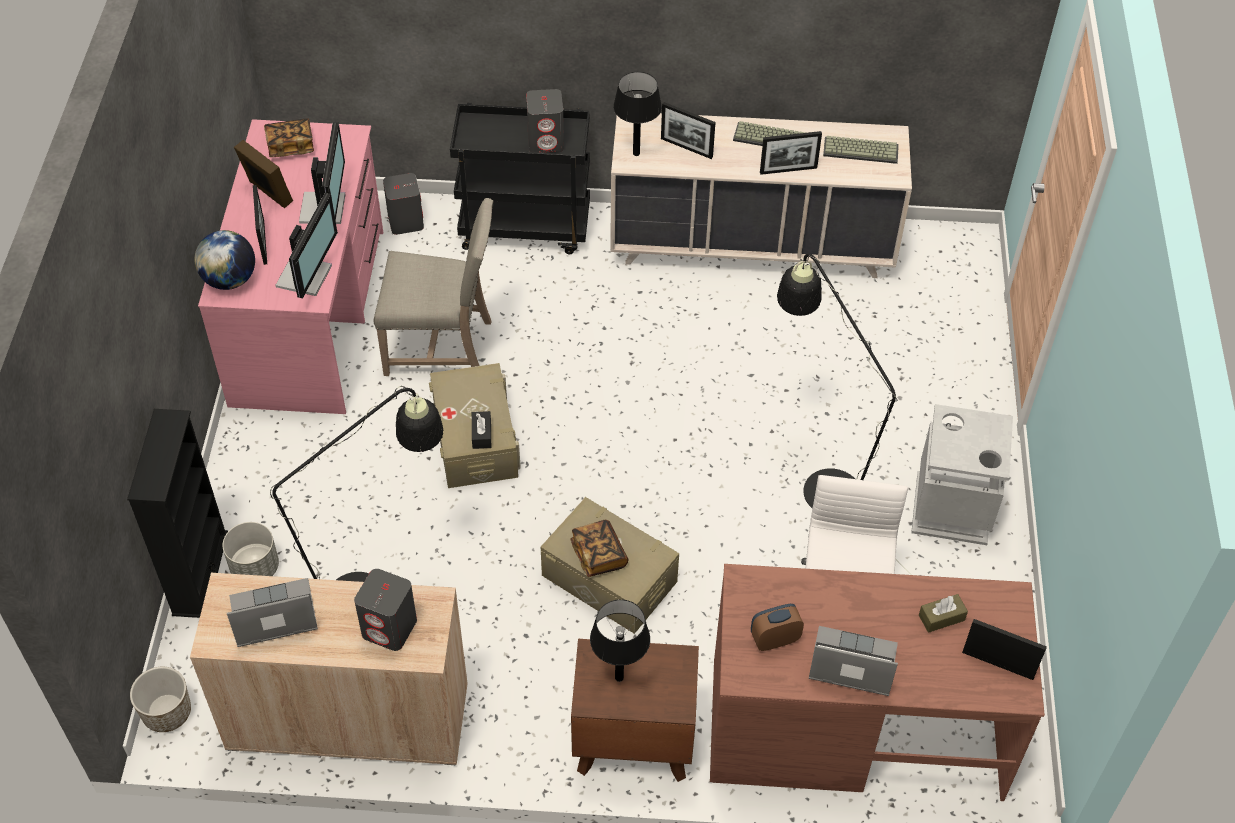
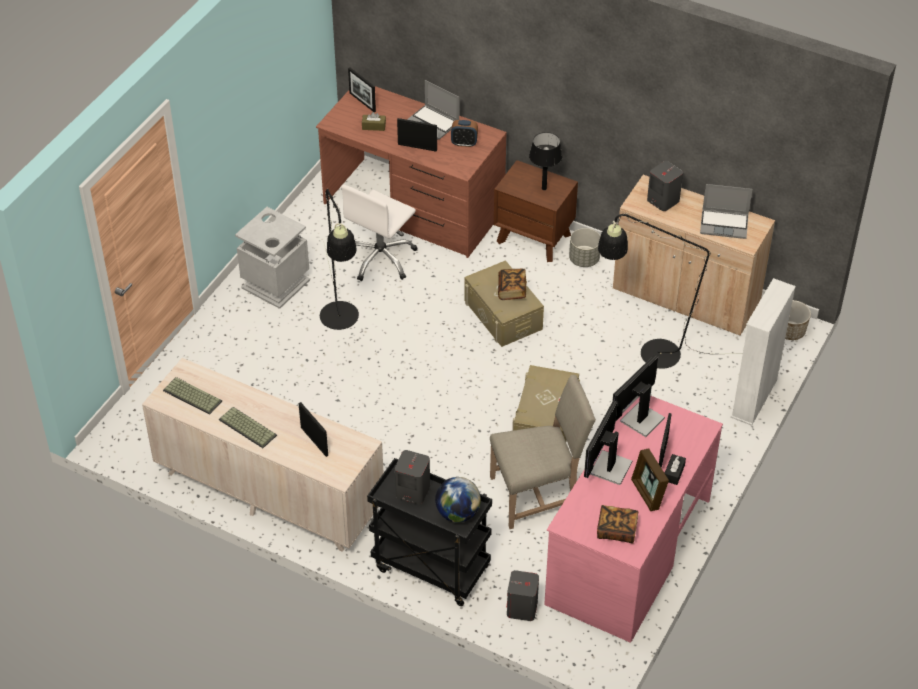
camera: 155 degrees left, 5 degrees down
black bookcase [127,409,228,618] -> white bookcase [730,278,796,426]
globe [194,230,255,290] -> globe moved to [435,477,481,522]
grey planter [222,522,279,576] -> grey planter moved to [569,228,600,267]
beige chair [373,198,493,376] -> beige chair turned 135 degrees clockwise [490,375,596,529]
black tissue box [472,411,491,449] -> black tissue box moved to [665,454,686,485]
black table lamp [613,72,662,156] -> none
picture frame [760,131,822,175] -> picture frame moved to [397,118,437,152]

